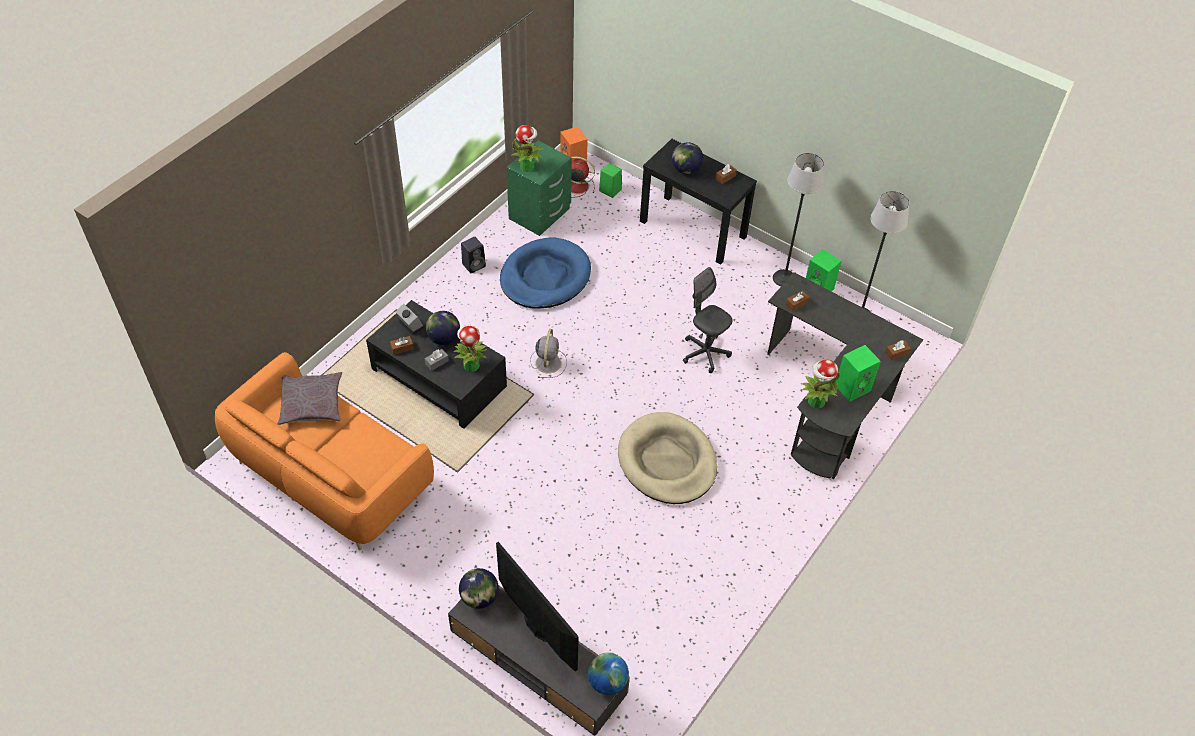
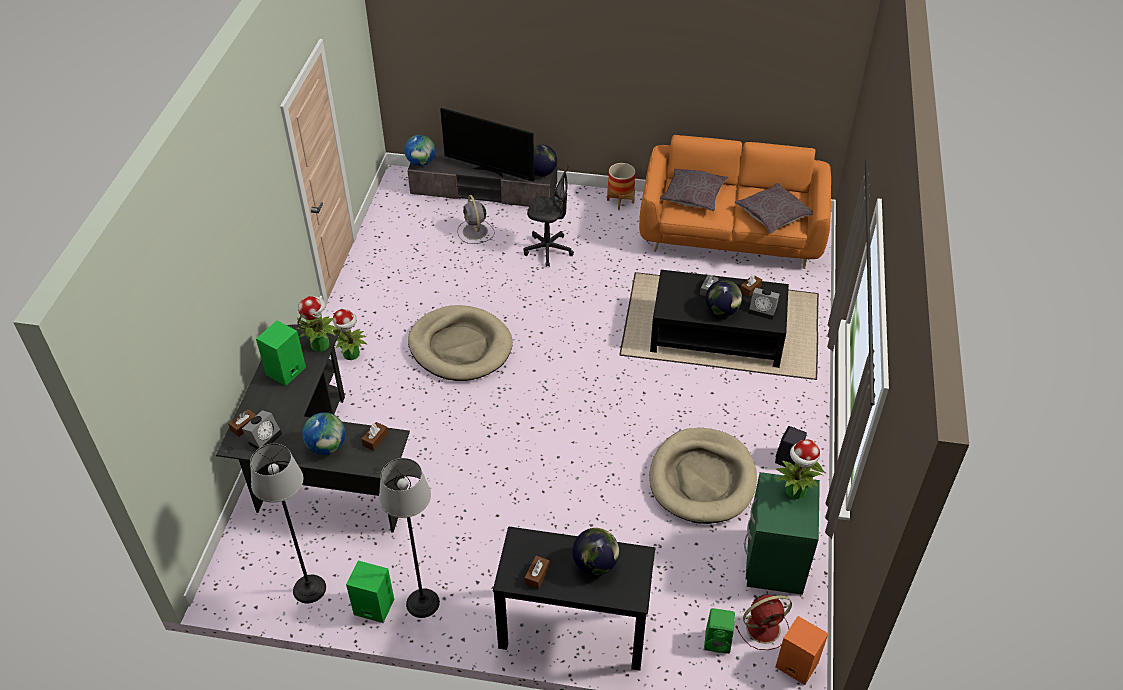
camera: 155 degrees right, 5 degrees down
potted plant [454,325,487,372] -> potted plant moved to [333,309,368,360]
blue dog bed [500,238,591,309] -> beige dog bed [649,428,757,524]
grey fan [530,329,567,378] -> grey fan moved to [457,195,494,244]
grey office chair [683,267,732,373] -> grey office chair moved to [523,165,574,267]
none -> alarm clock [242,410,282,449]
none -> globe [303,412,345,455]
none -> planter [607,163,636,210]
none -> grey pillow [660,169,728,211]

